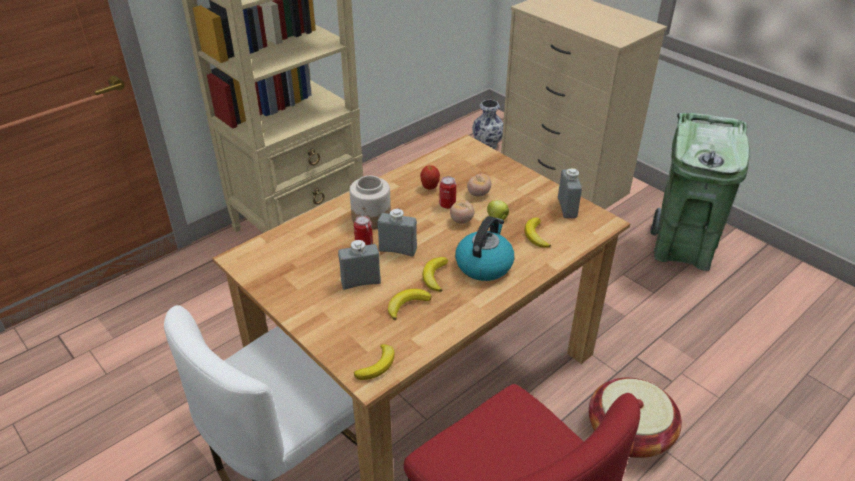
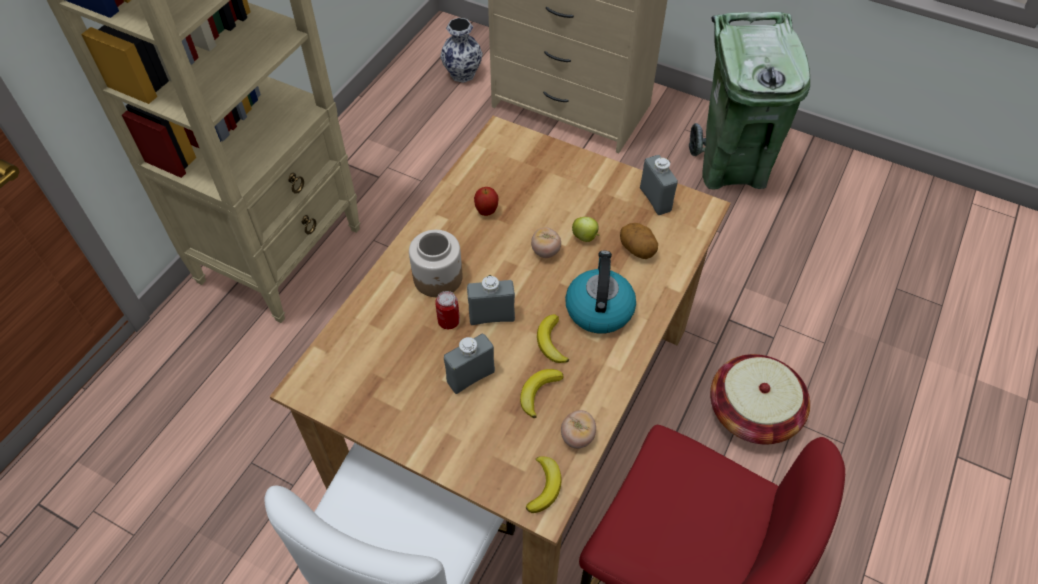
camera: 20 degrees left, 15 degrees up
can [439,176,456,209] -> none
tomato [467,174,491,197] -> tomato moved to [561,410,596,449]
banana [525,217,551,248] -> potato [620,223,658,259]

